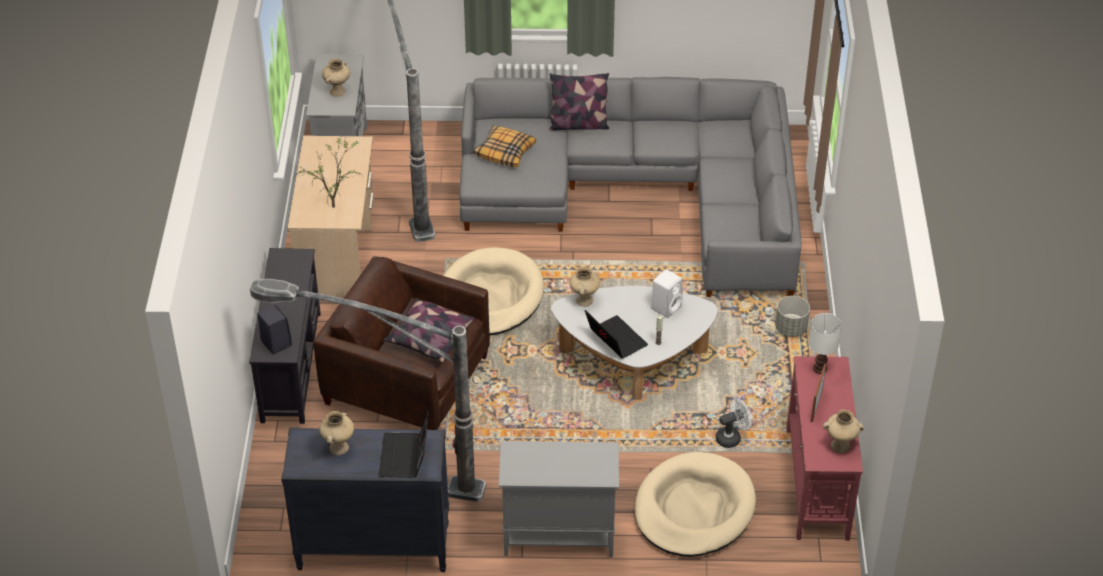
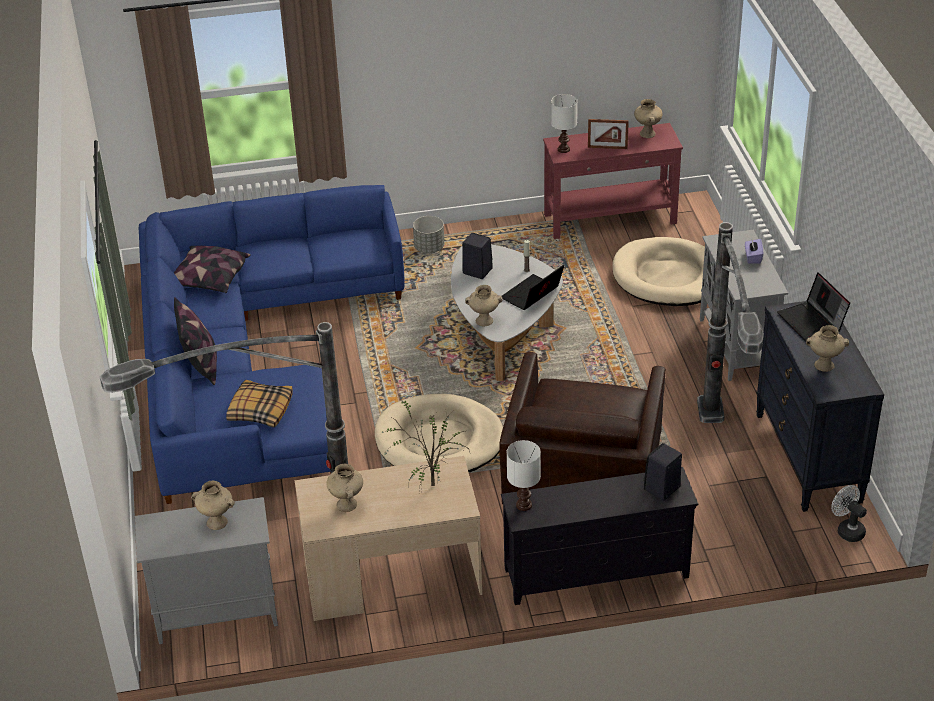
camera: 100 degrees left, 5 degrees down
laptop [379,411,429,478] -> laptop turned 75 degrees clockwise [777,272,850,342]
pillow [384,298,474,363] -> pillow moved to [174,246,251,293]
grey sofa [459,77,801,297] -> blue sofa [139,185,405,504]
white speaker [651,269,683,318] -> black speaker [462,233,493,279]
white fan [716,399,751,448] -> white fan moved to [831,485,867,542]
none -> beige vase [326,464,363,512]
none -> white table lamp [507,440,541,511]
none -> purple tissue box [745,239,763,263]

